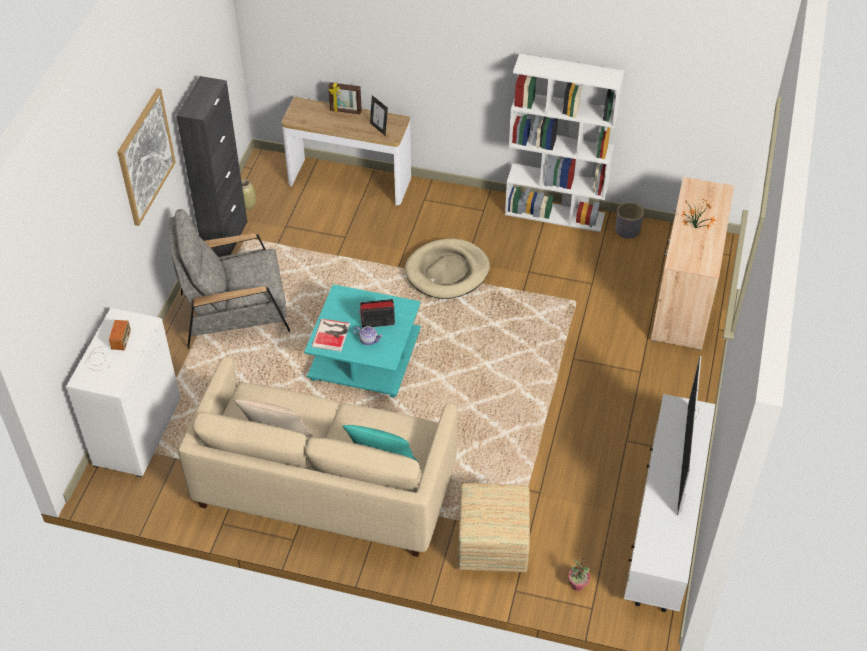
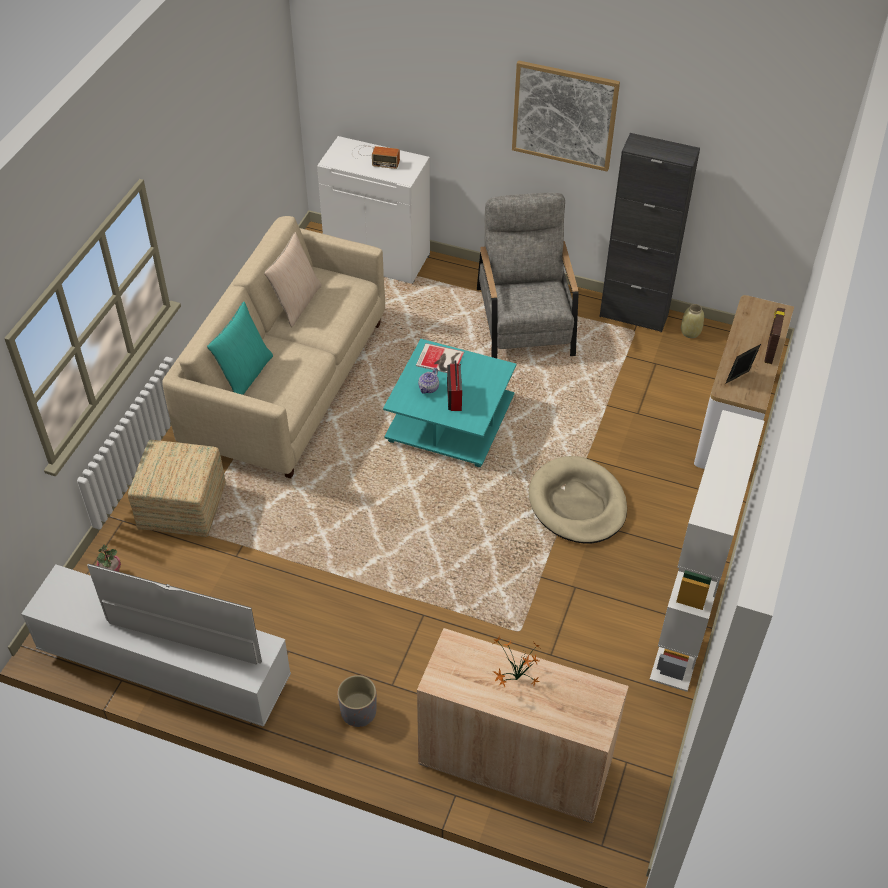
camera: 95 degrees right, 0 degrees up
grey planter [615,202,644,239] -> grey planter moved to [337,675,376,727]

